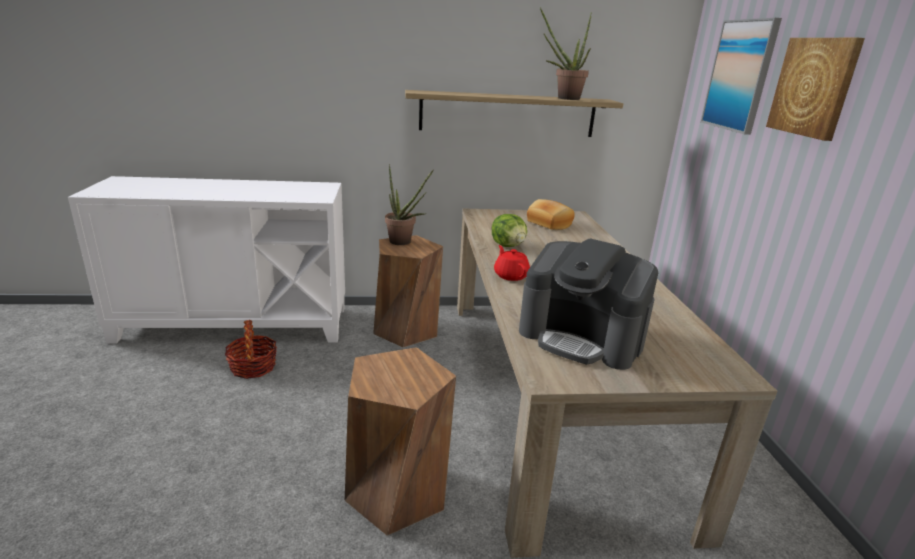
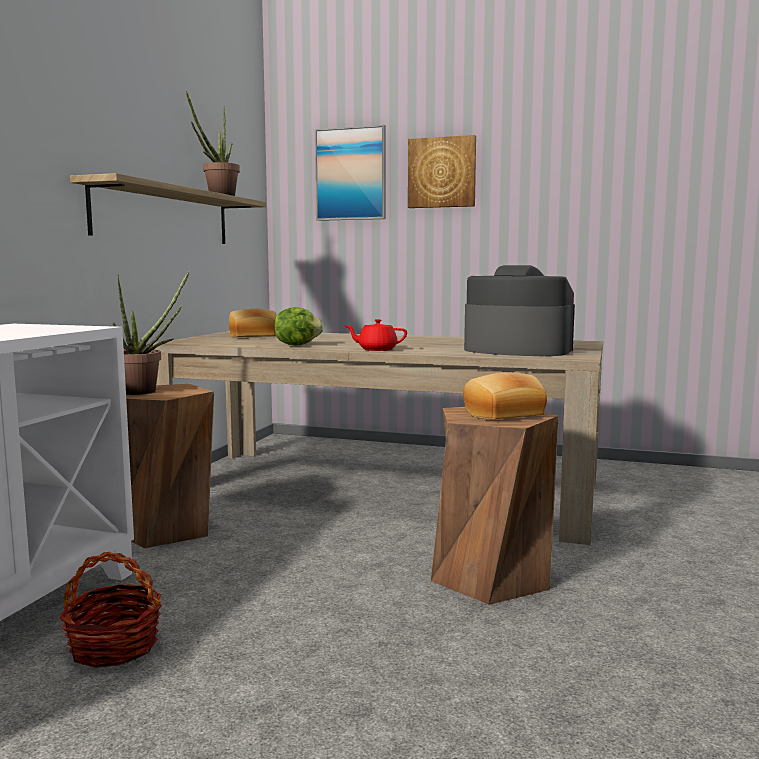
camera: 65 degrees left, 15 degrees down
coffee machine [519,239,658,370] -> coffee machine turned 120 degrees counterclockwise [464,265,575,356]
none -> bread [463,372,547,419]

